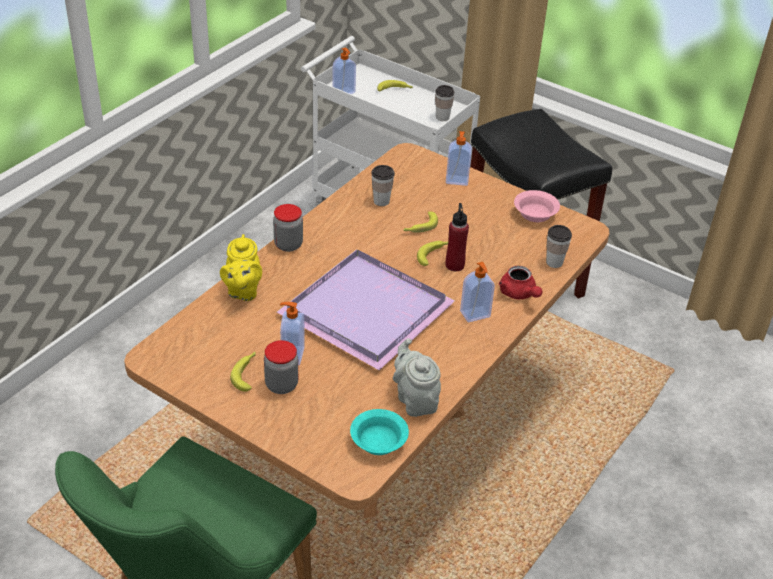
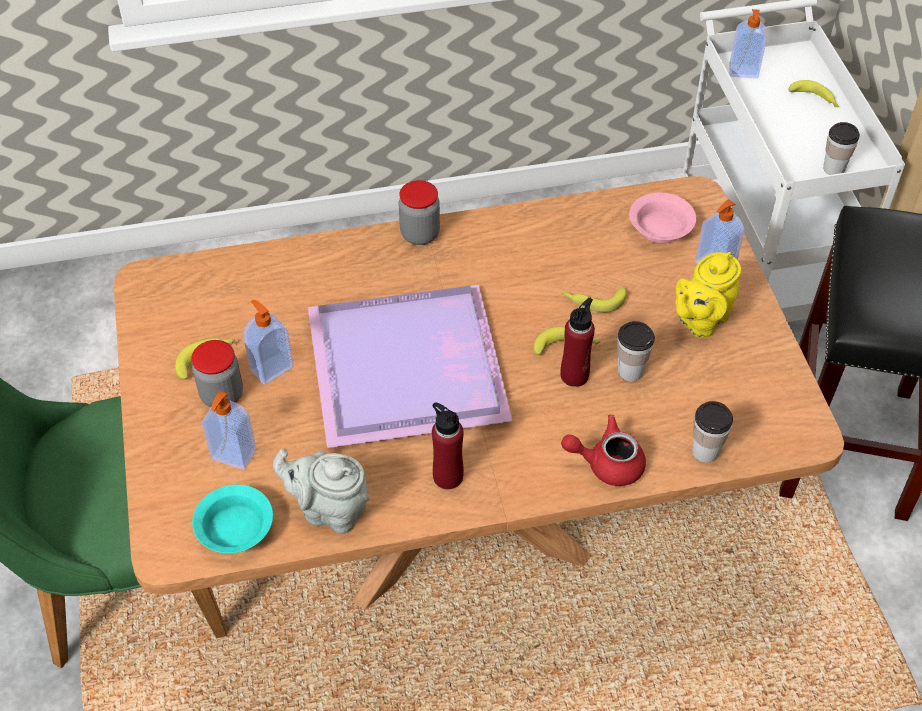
camera: 45 degrees right, 10 degrees up
yellow teapot [220,234,262,301] -> yellow teapot moved to [676,252,742,338]
cup [371,165,395,206] -> cup moved to [617,321,655,381]
grey teapot [393,338,441,417] -> grey teapot turned 90 degrees counterclockwise [273,448,369,534]
soap dispenser [460,262,495,322] -> soap dispenser moved to [202,391,257,470]
red teapot [499,266,542,299] -> red teapot turned 75 degrees clockwise [561,415,646,486]
pink bowl [514,190,560,222] -> pink bowl moved to [629,193,696,243]
none -> red bottle [432,403,464,489]

